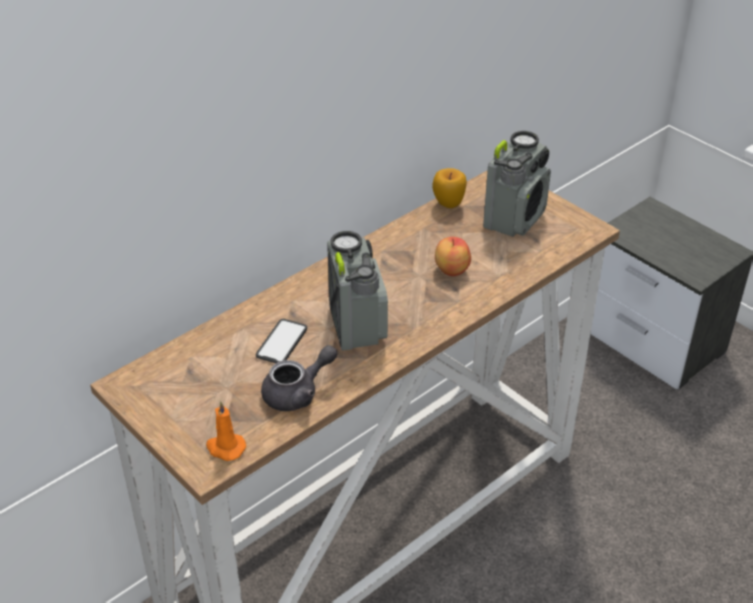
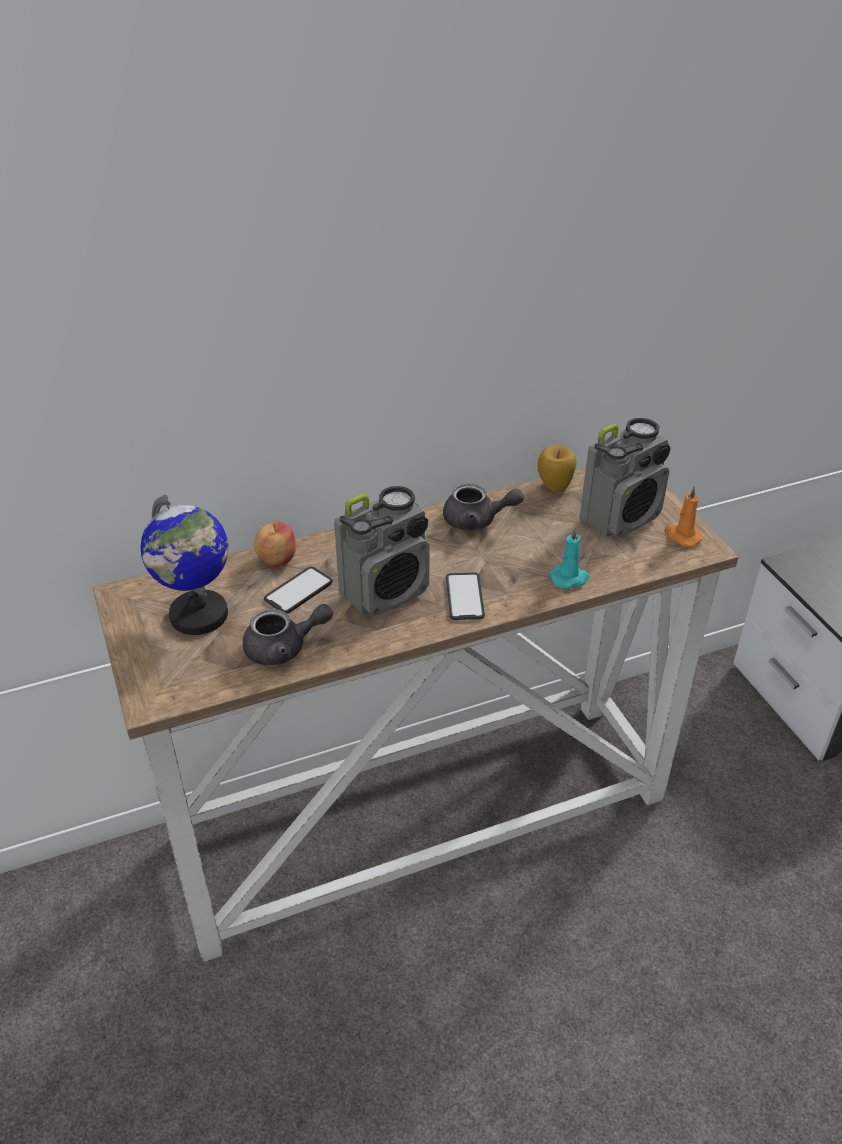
camera: 20 degrees right, 0 degrees up
orange candle [206,401,246,461] -> orange candle moved to [664,486,702,547]
radio [327,231,388,351] -> radio turned 45 degrees clockwise [334,486,430,616]
apple [435,237,471,276] -> apple moved to [254,522,296,567]
none -> globe [141,495,228,635]
none -> grey teapot [443,483,524,530]
none -> phone [446,572,485,620]
none -> turquoise candle [550,527,590,589]

